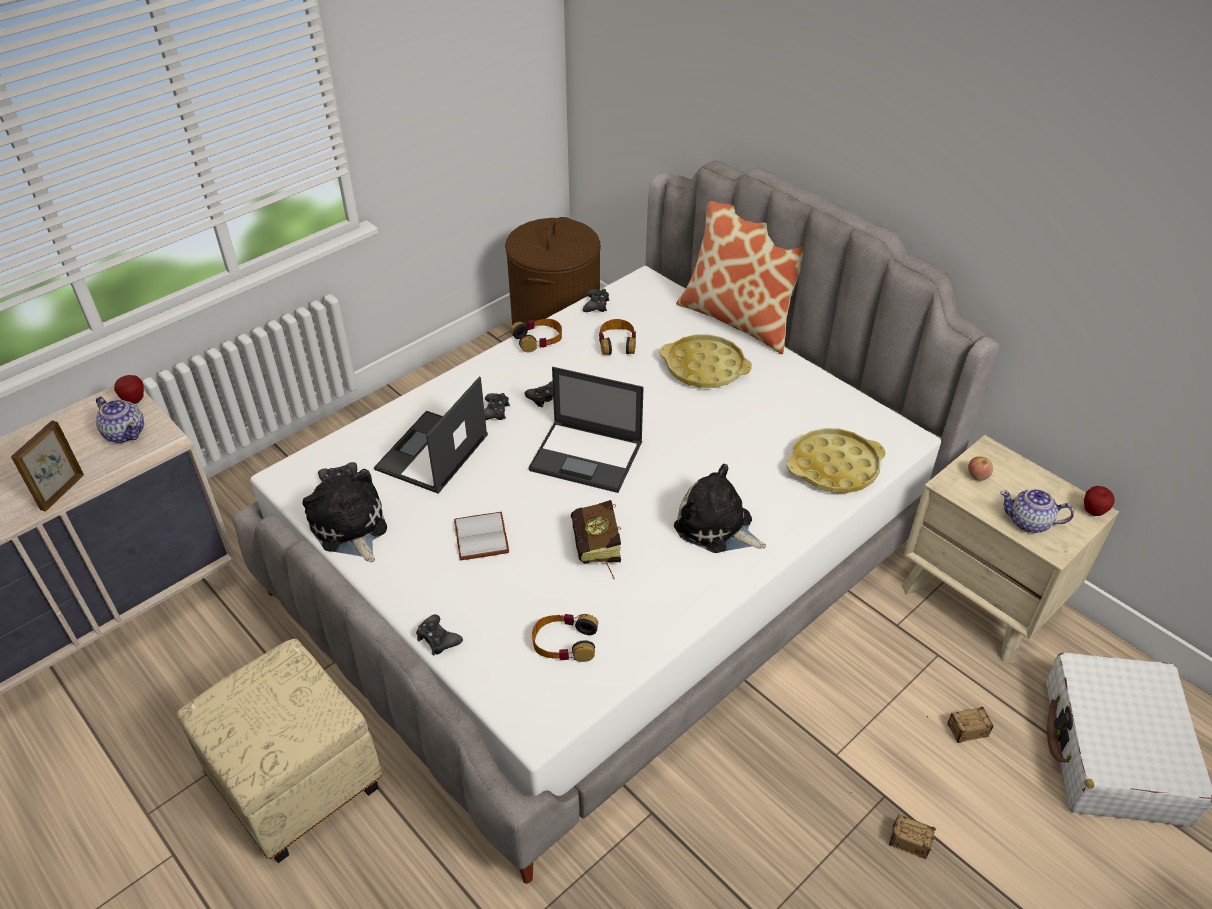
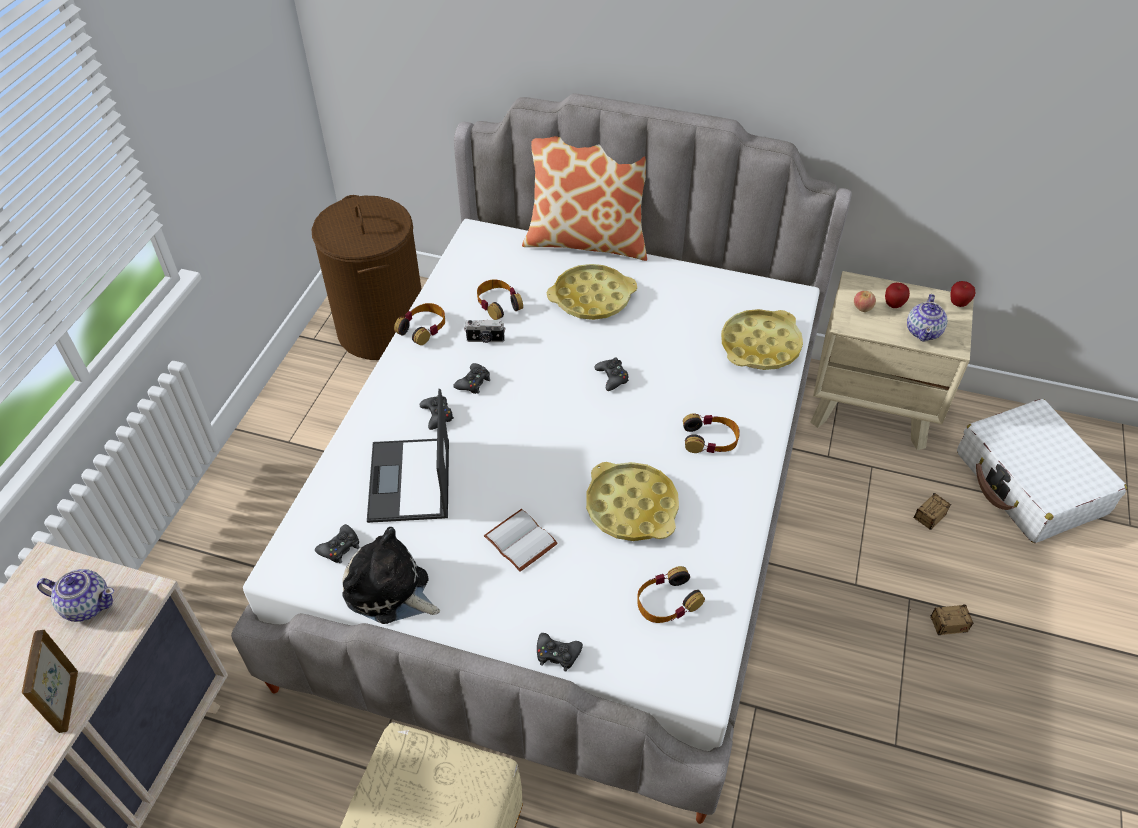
camera: 30 degrees left, 5 degrees up
apple [114,375,144,404] -> apple moved to [885,282,910,308]
laptop [528,367,644,493] -> none
book [571,500,621,579] -> yellow tray [586,462,679,541]
black game controller [583,289,610,312] -> black game controller moved to [595,357,629,391]
plush toy [674,464,766,553] -> headphones [683,413,740,453]
teapot [1000,488,1074,533] -> teapot turned 60 degrees counterclockwise [907,294,947,342]
none -> camera [464,320,505,343]

